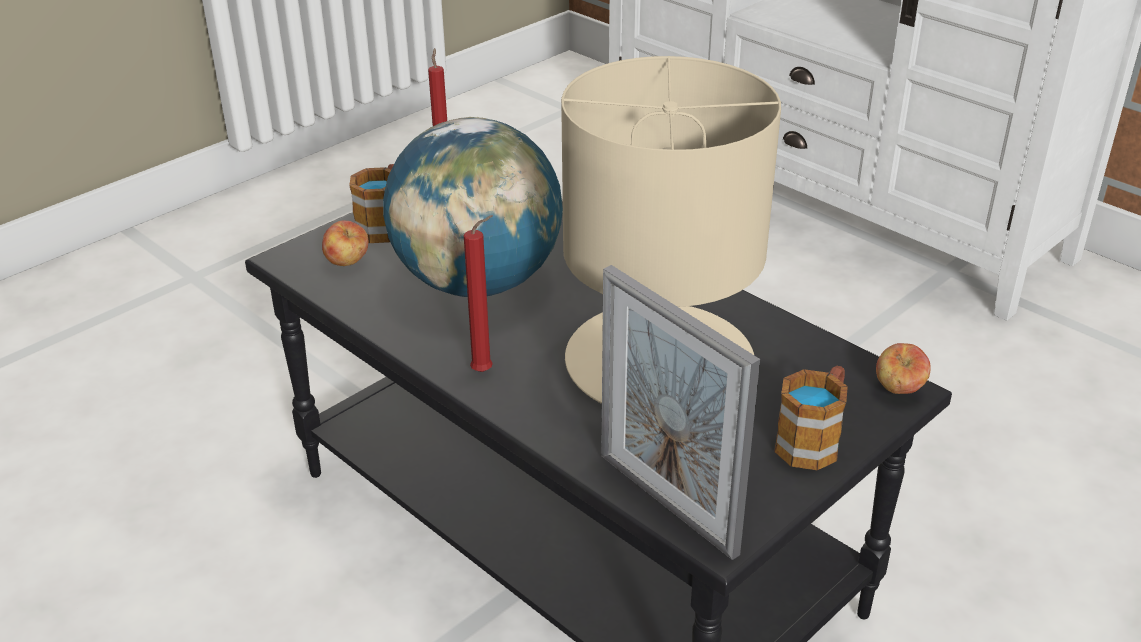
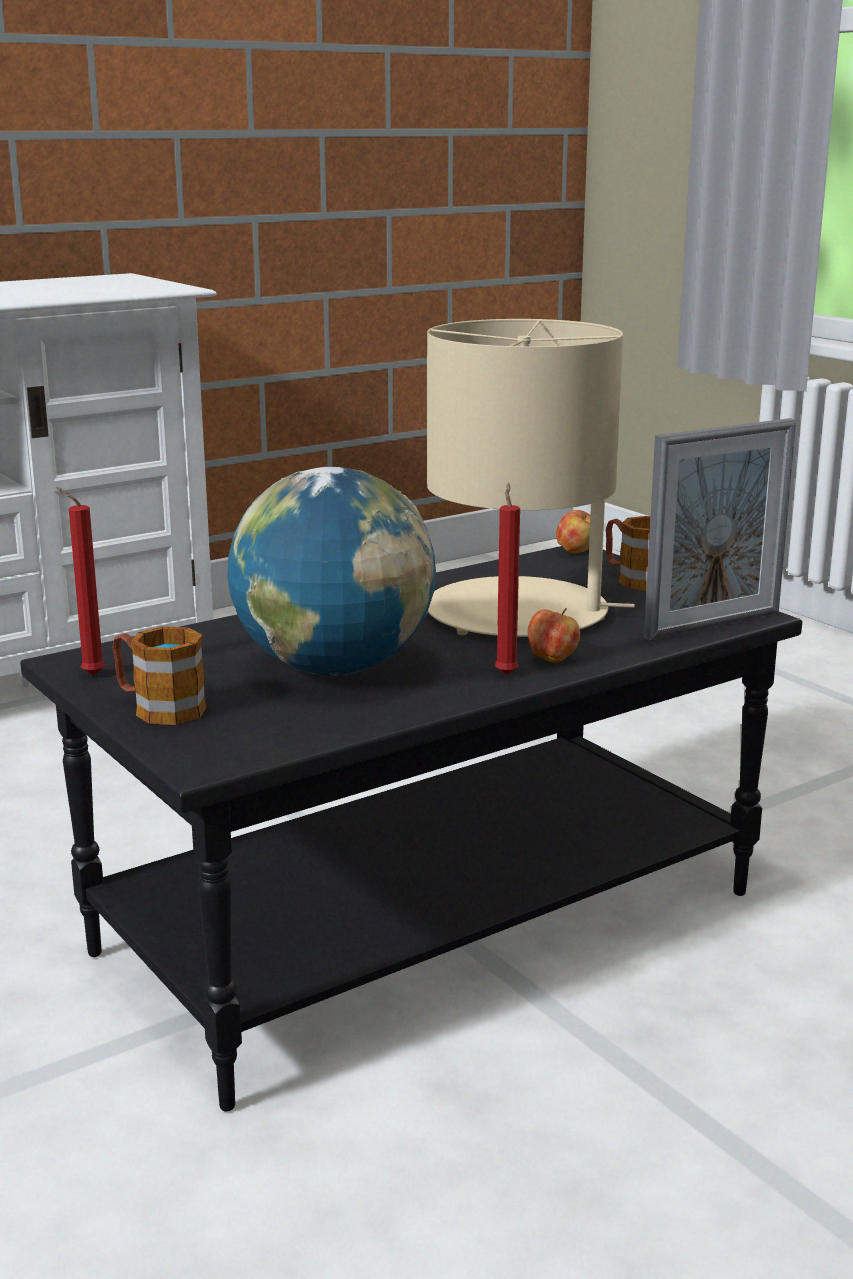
camera: 80 degrees left, 15 degrees down
apple [322,221,368,266] -> apple moved to [528,608,580,663]

